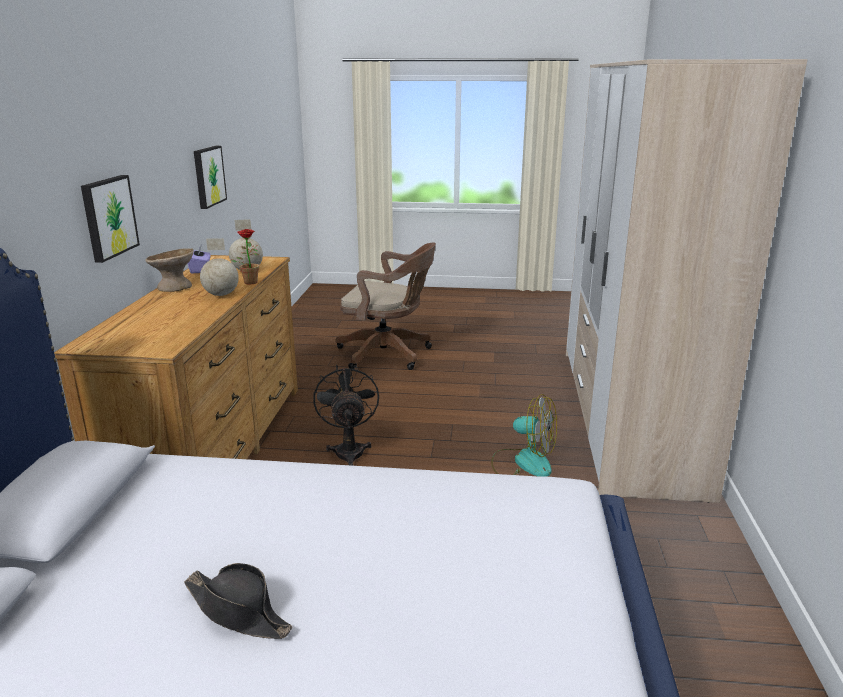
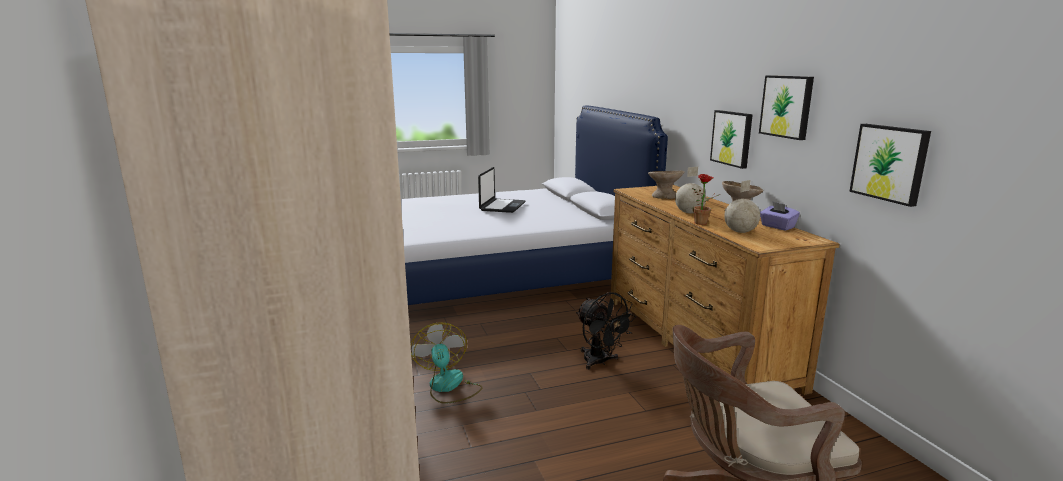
camera: 155 degrees right, 5 degrees down
black hat [184,563,292,639] -> laptop [478,167,525,213]
fan [491,394,557,477] -> fan turned 75 degrees clockwise [411,322,483,404]
none -> beige bowl [648,171,685,199]
none -> picture [759,75,814,140]

